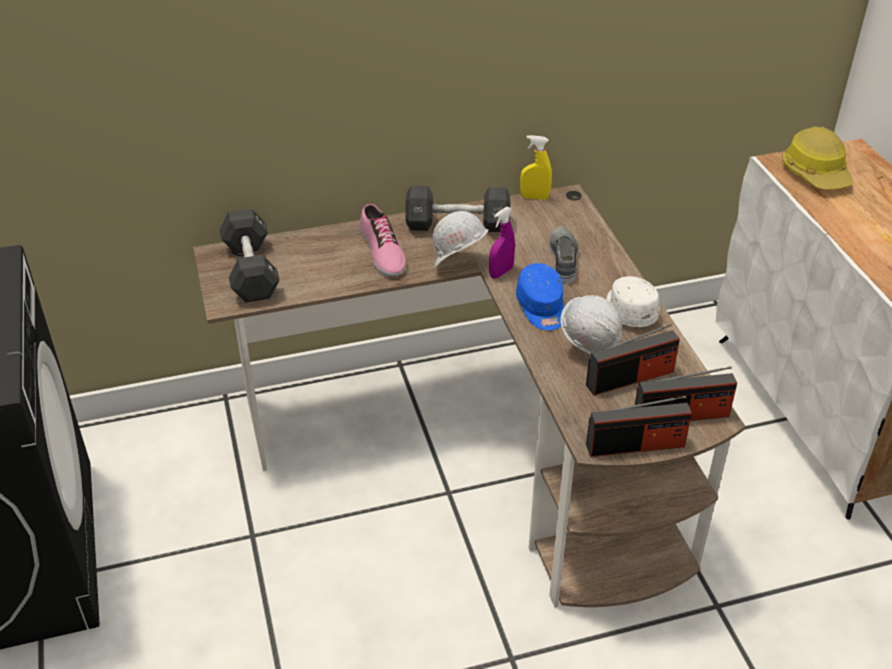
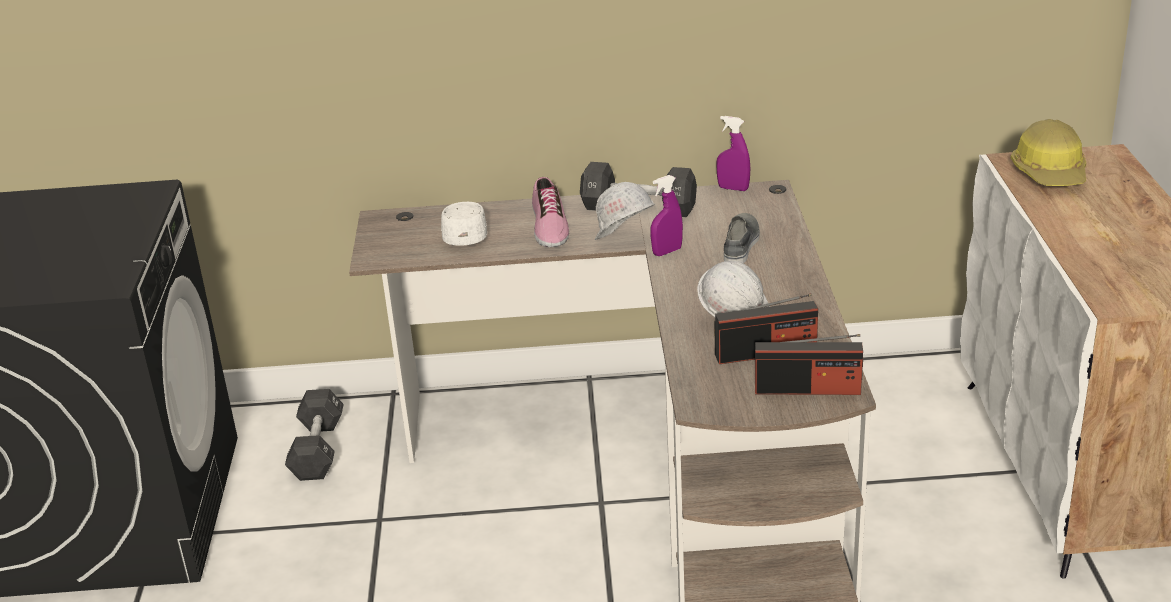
camera: 15 degrees right, 10 degrees down
black dumbbell [220,208,280,303] -> black dumbbell moved to [285,389,344,481]
blue cap [516,263,564,331] -> none
yellow spray bottle [520,135,552,200] -> purple spray bottle [716,116,750,191]
radio [586,396,692,457] -> none
white cap [607,276,659,327] -> white cap moved to [441,202,487,246]

